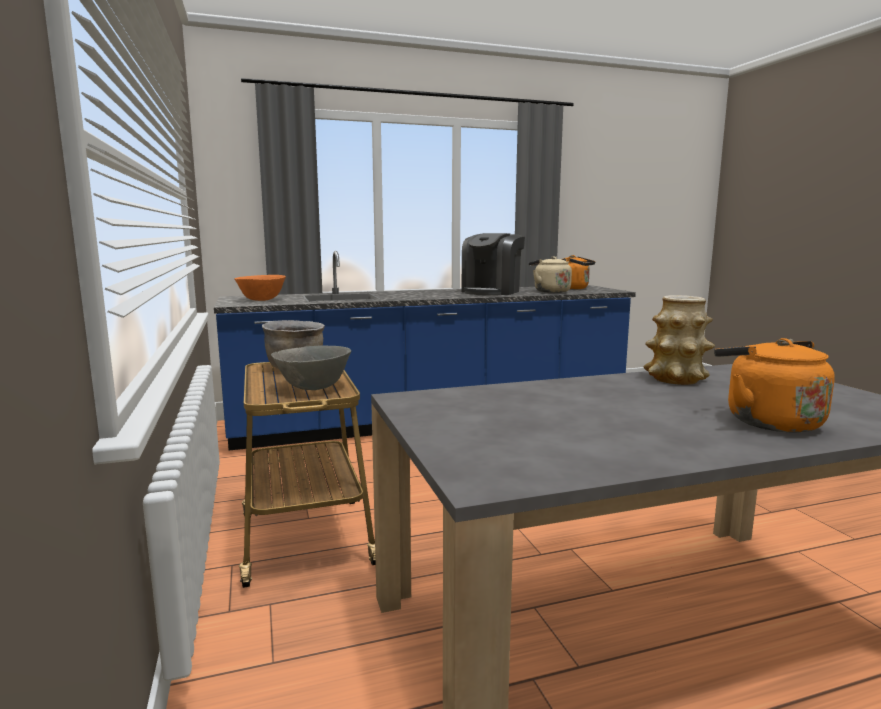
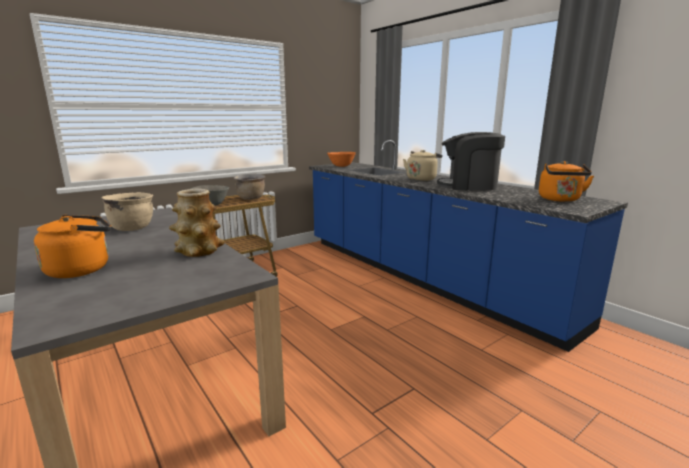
camera: 70 degrees right, 5 degrees up
beige kettle [528,256,572,293] -> beige kettle moved to [403,150,442,181]
none -> beige cooking pot [101,192,153,231]

